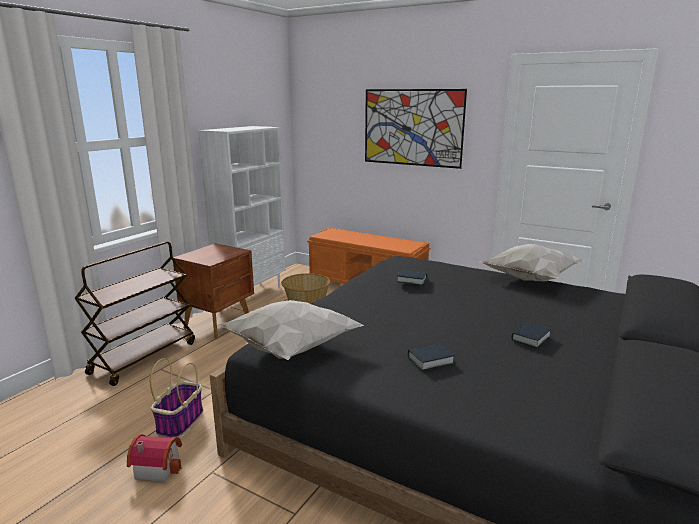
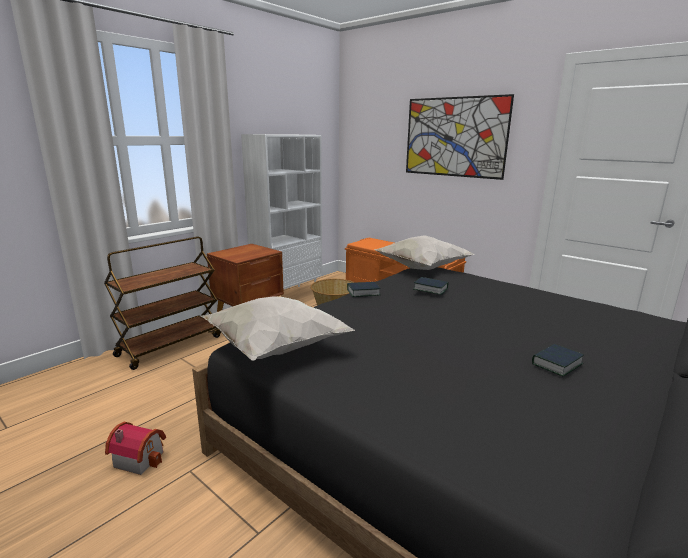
camera: 10 degrees right, 0 degrees up
basket [150,358,203,438] -> none
book [408,343,455,371] -> book moved to [347,282,380,297]
white pillow [480,244,584,281] -> white pillow moved to [373,235,475,270]

